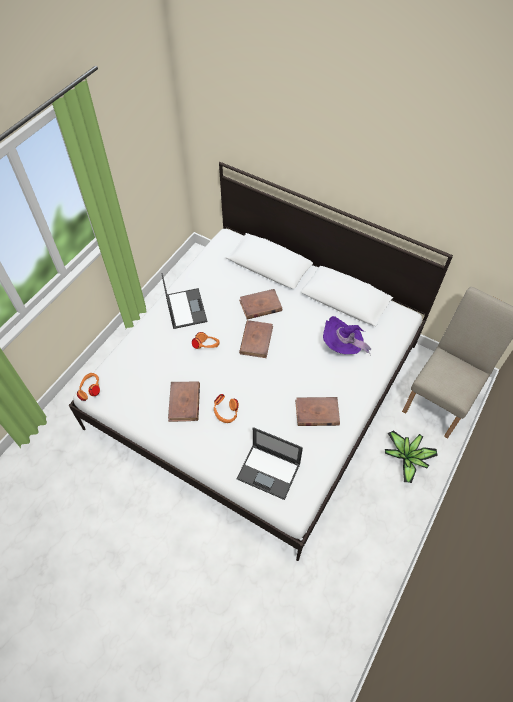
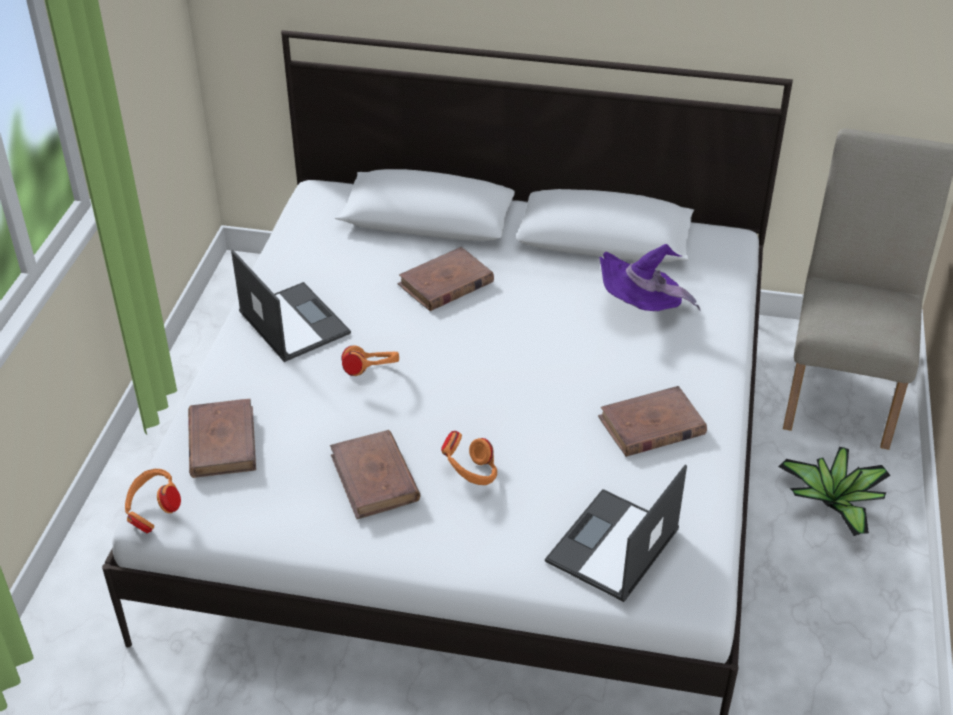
camera: 20 degrees left, 15 degrees down
laptop [236,427,303,500] -> laptop turned 120 degrees clockwise [545,464,687,602]
brown book [239,320,273,358] -> brown book moved to [188,399,256,478]

